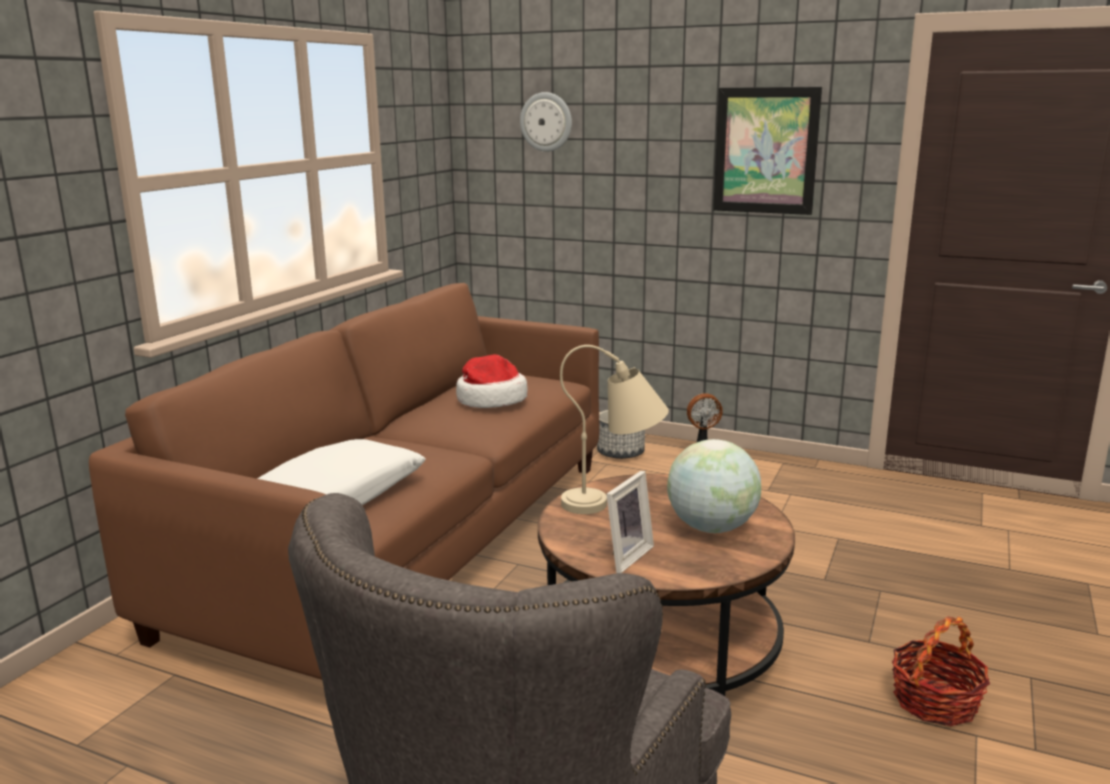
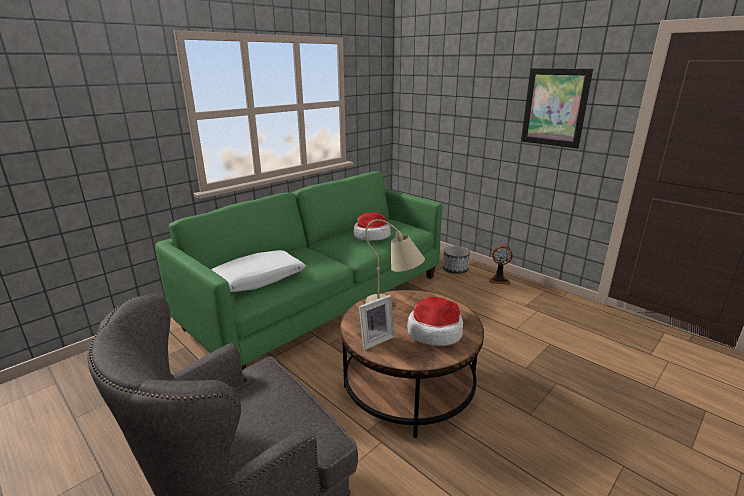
camera: 20 degrees right, 5 degrees up
brown sofa [89,283,599,680] -> green sofa [155,171,442,370]
wall clock [520,92,572,152] -> none
globe [667,439,761,533] -> hat [407,297,463,346]
basket [892,616,990,726] -> none

